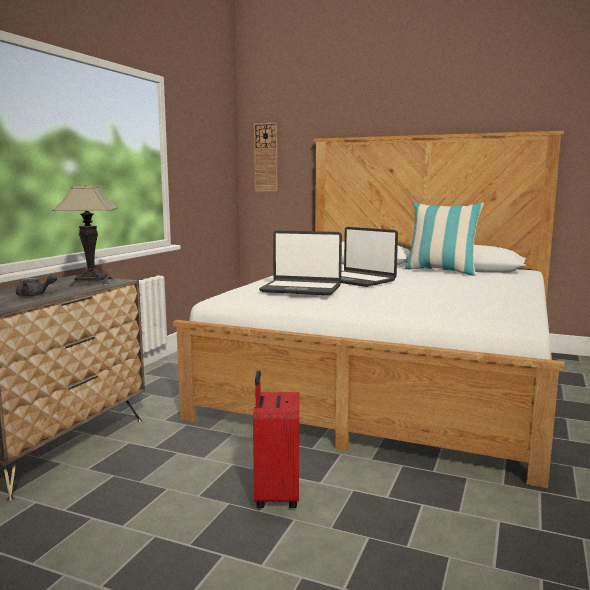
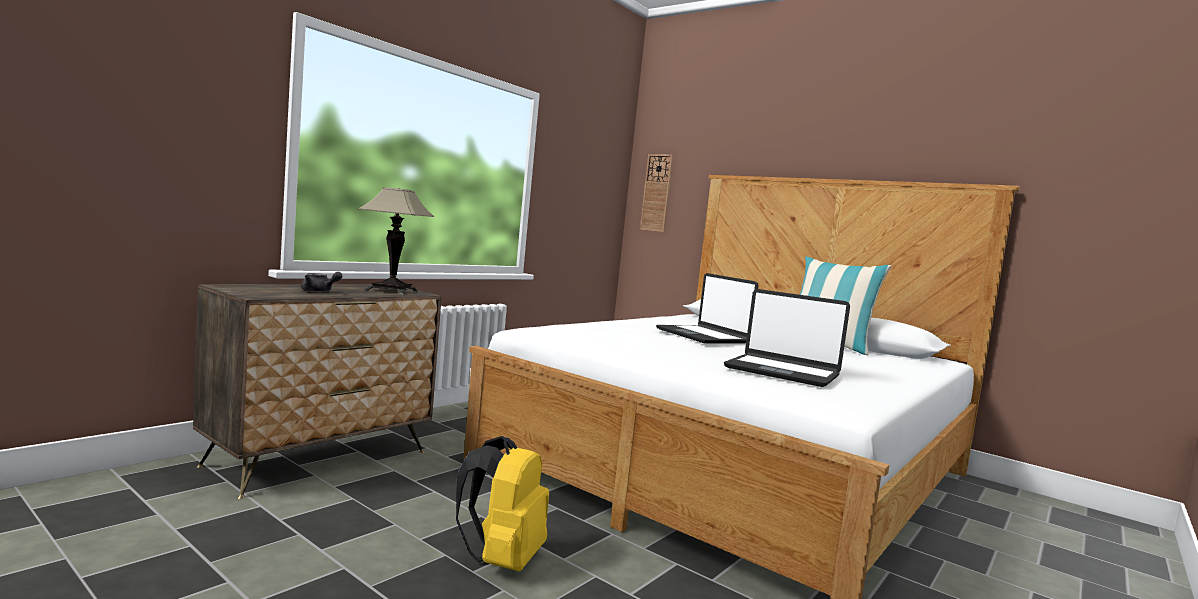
camera: 15 degrees right, 5 degrees down
red suitcase [253,371,299,508] -> yellow backpack [456,436,549,571]
laptop [259,231,342,295] -> laptop moved to [724,289,850,387]

